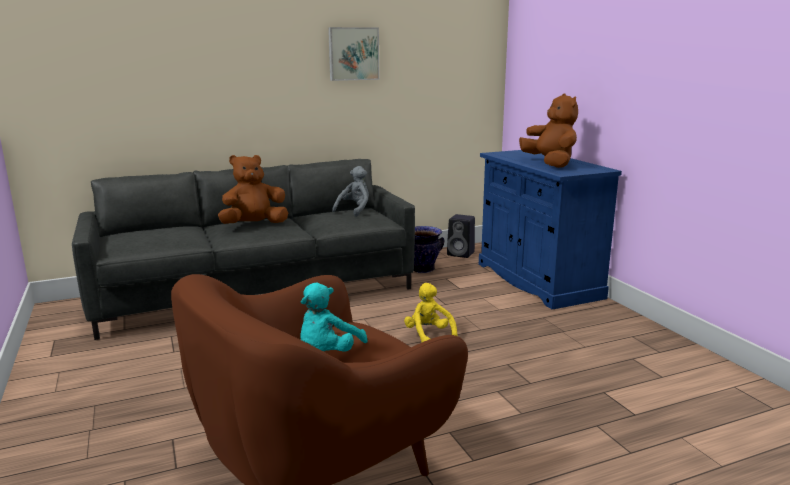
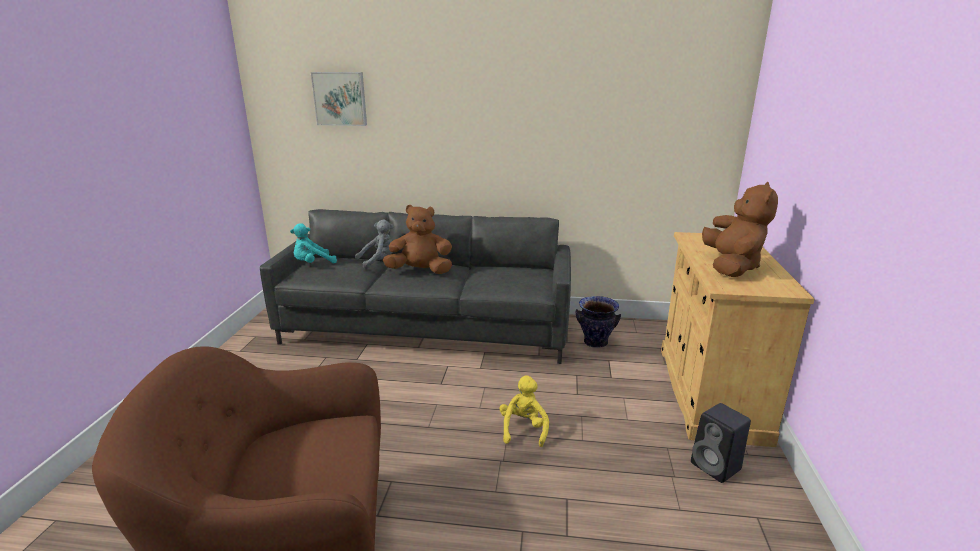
camera: 30 degrees right, 5 degrees up
turquoise plush toy [300,283,368,352] -> turquoise plush toy moved to [290,223,337,263]
picture [328,27,379,81] -> picture moved to [311,72,367,126]
grey plush toy [332,166,369,217] -> grey plush toy moved to [355,219,394,269]
black speaker [447,214,475,258] -> black speaker moved to [691,403,751,483]
blue cabinet [479,150,622,309] -> beige cabinet [661,232,815,447]

